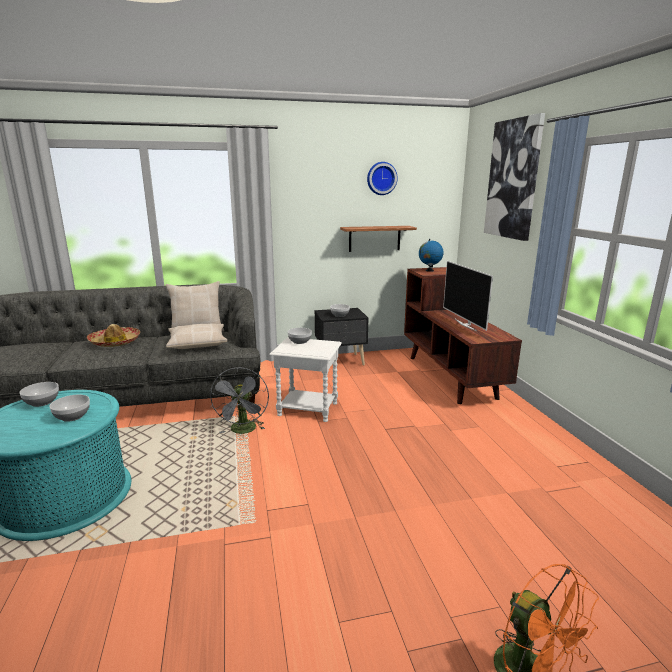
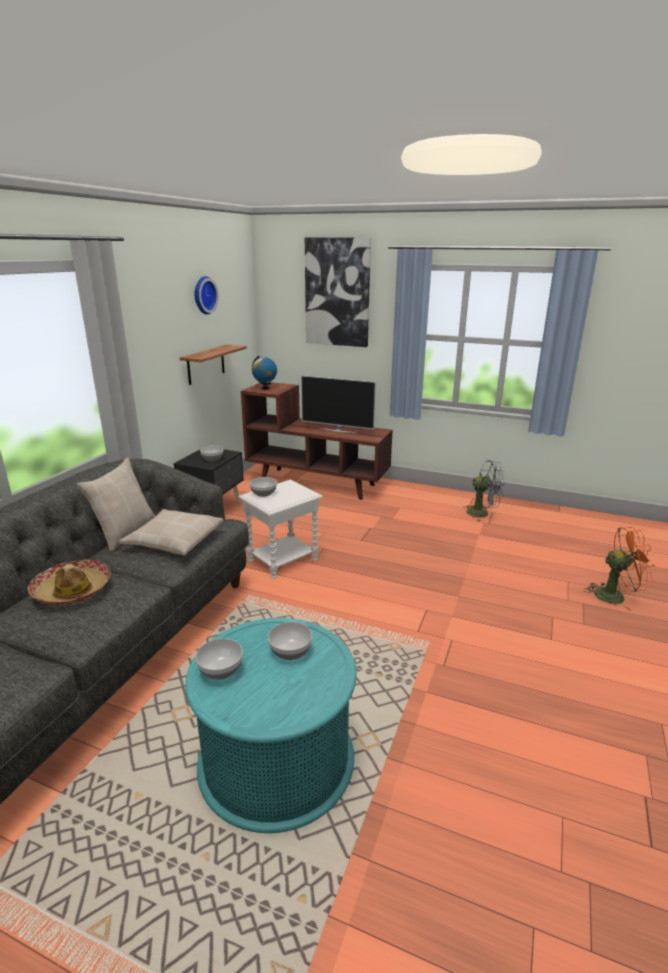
camera: 55 degrees left, 5 degrees up
grey fan [210,367,269,434] -> grey fan moved to [463,460,504,522]

